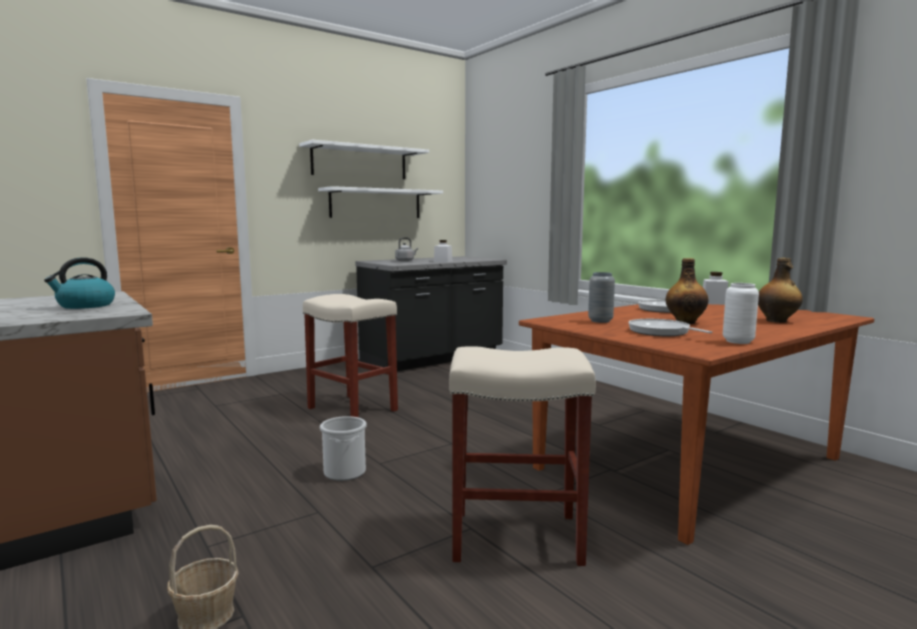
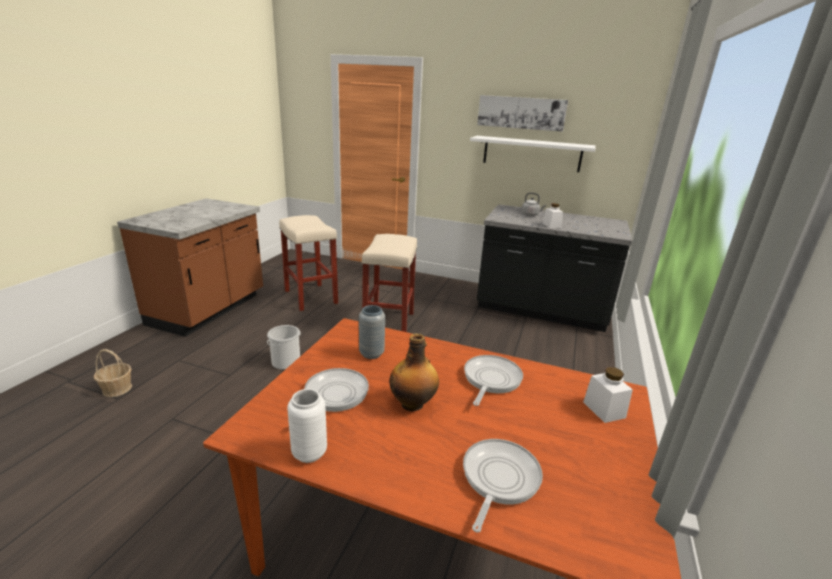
camera: 55 degrees right, 15 degrees up
kettle [44,257,115,309] -> none
white shelf [299,140,429,179] -> picture [477,95,568,132]
beige stool [449,346,596,566] -> beige stool moved to [279,215,338,311]
bottle [758,258,803,323] -> frying pan [463,439,543,532]

